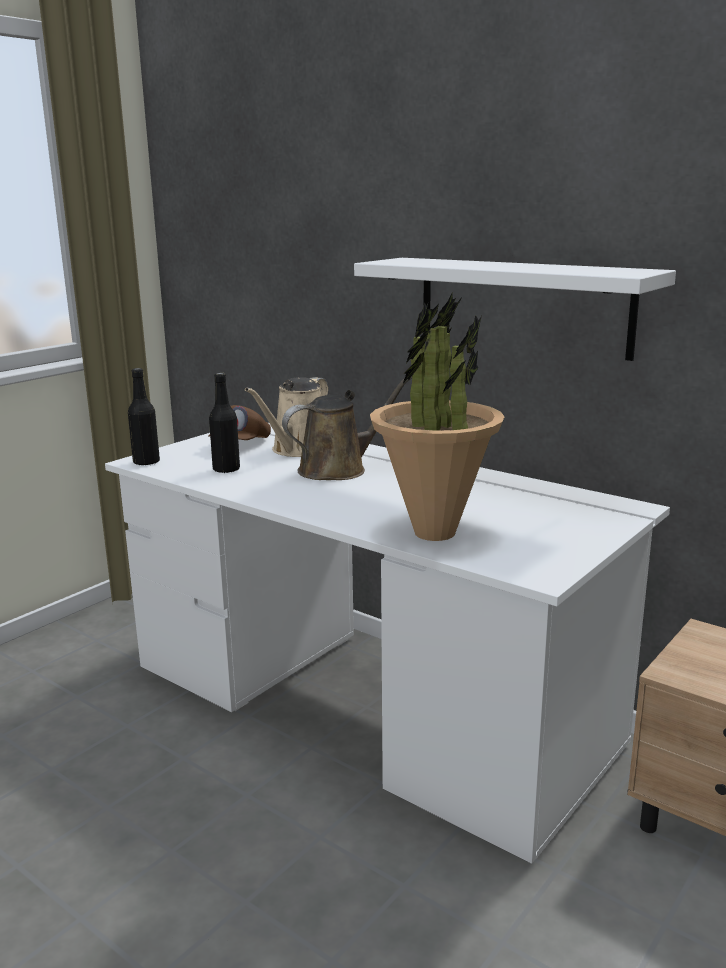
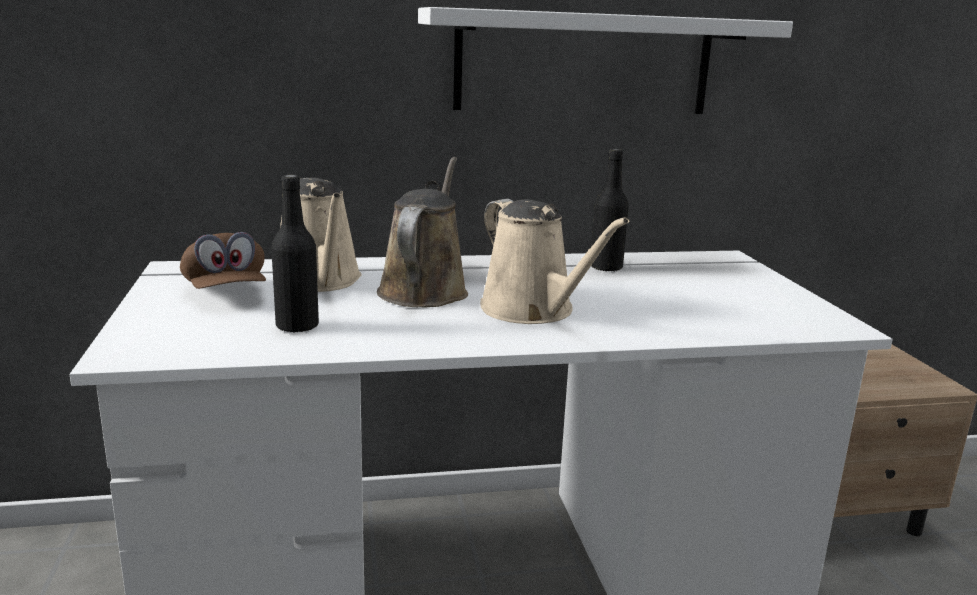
camera: 50 degrees left, 0 degrees up
black bottle [128,368,160,466] -> black bottle moved to [591,149,629,271]
potted plant [370,292,505,541] -> none
none -> beige watering can [480,199,630,324]

